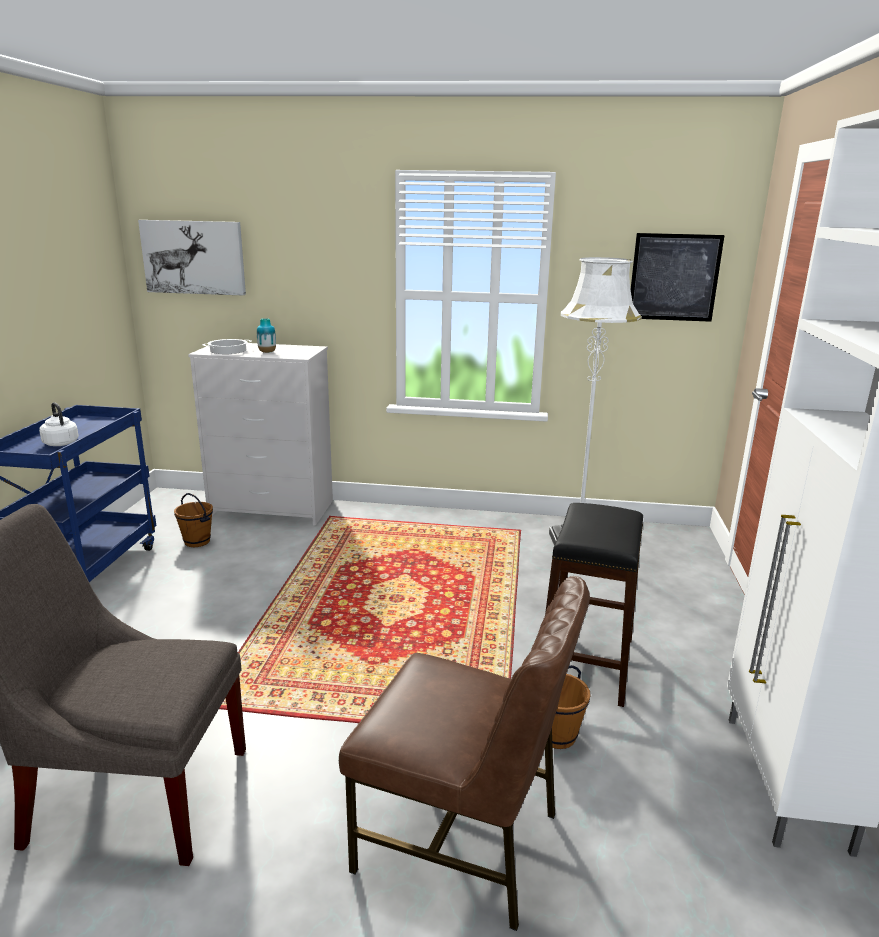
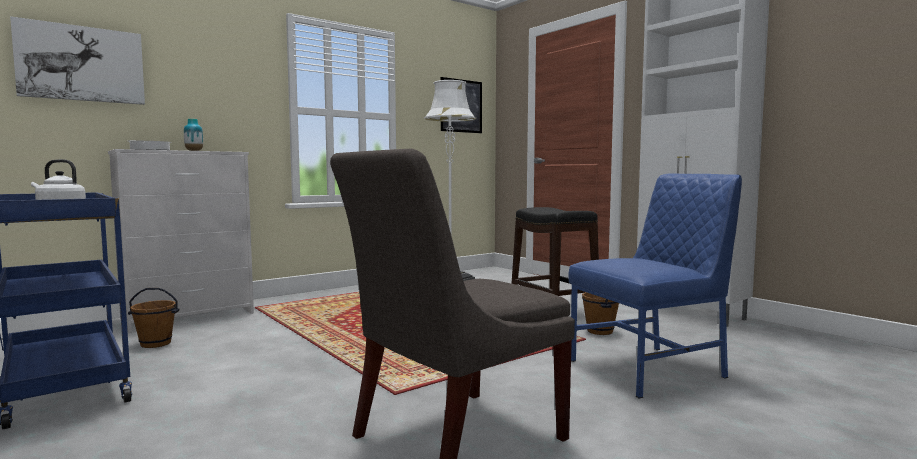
camera: 45 degrees left, 15 degrees down
brown chair [339,576,590,931] -> blue chair [568,173,742,399]

